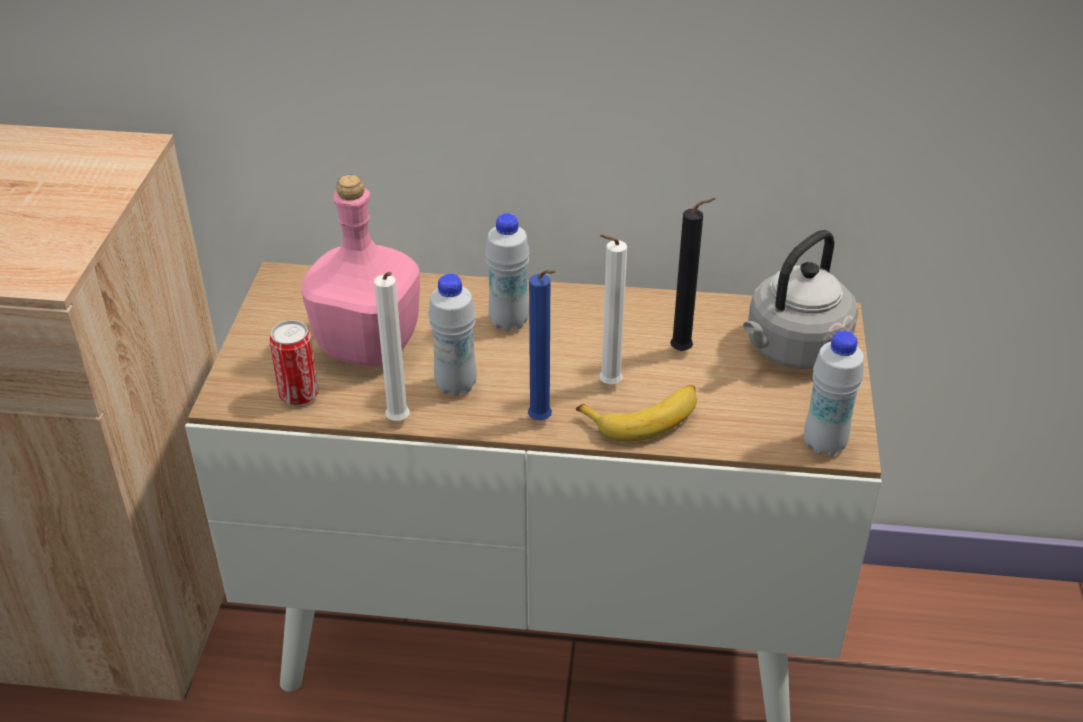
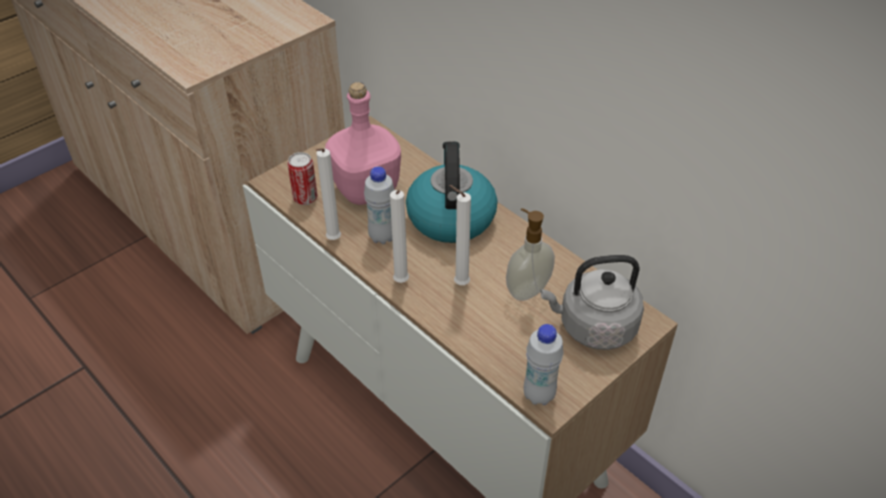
camera: 40 degrees right, 5 degrees up
white bottle [485,213,530,331] -> kettle [406,142,497,243]
blue candle [528,270,556,420] -> white candle [390,190,409,283]
banana [576,385,697,442] -> none
black candle [670,198,716,351] -> soap dispenser [506,208,555,301]

